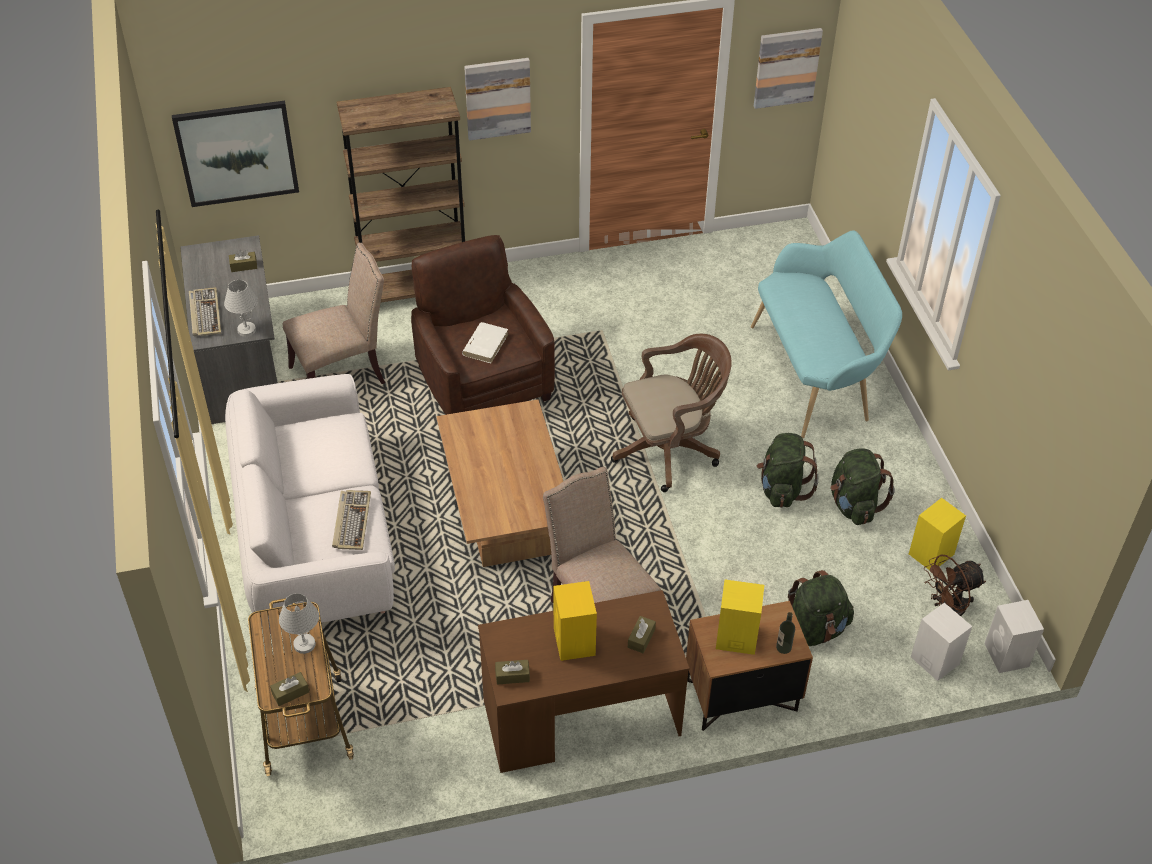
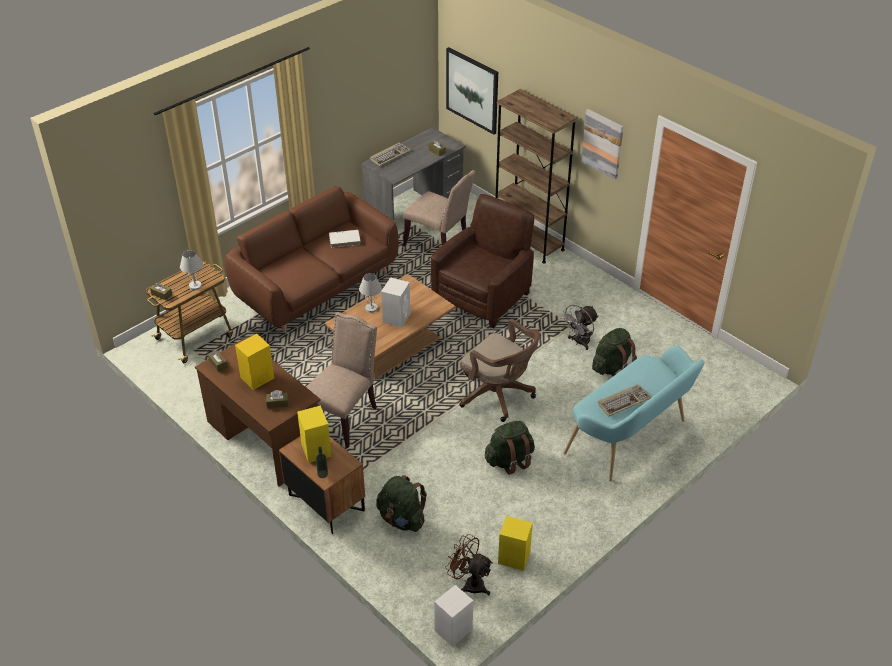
camera: 60 degrees right, 5 degrees down
white table lamp [224,280,258,337] -> white table lamp moved to [359,273,382,313]
white sofa [225,374,395,635] -> brown sofa [225,186,398,333]
keyboard [332,490,371,550] -> keyboard moved to [598,384,652,417]
white book [462,322,509,363] -> white book moved to [329,230,361,248]
picture [754,28,823,109] -> none
green backpack [831,448,895,525] -> green backpack moved to [592,328,637,376]
white speaker [911,603,972,681] -> white speaker moved to [381,277,410,328]
none -> grey fan [560,305,598,350]

